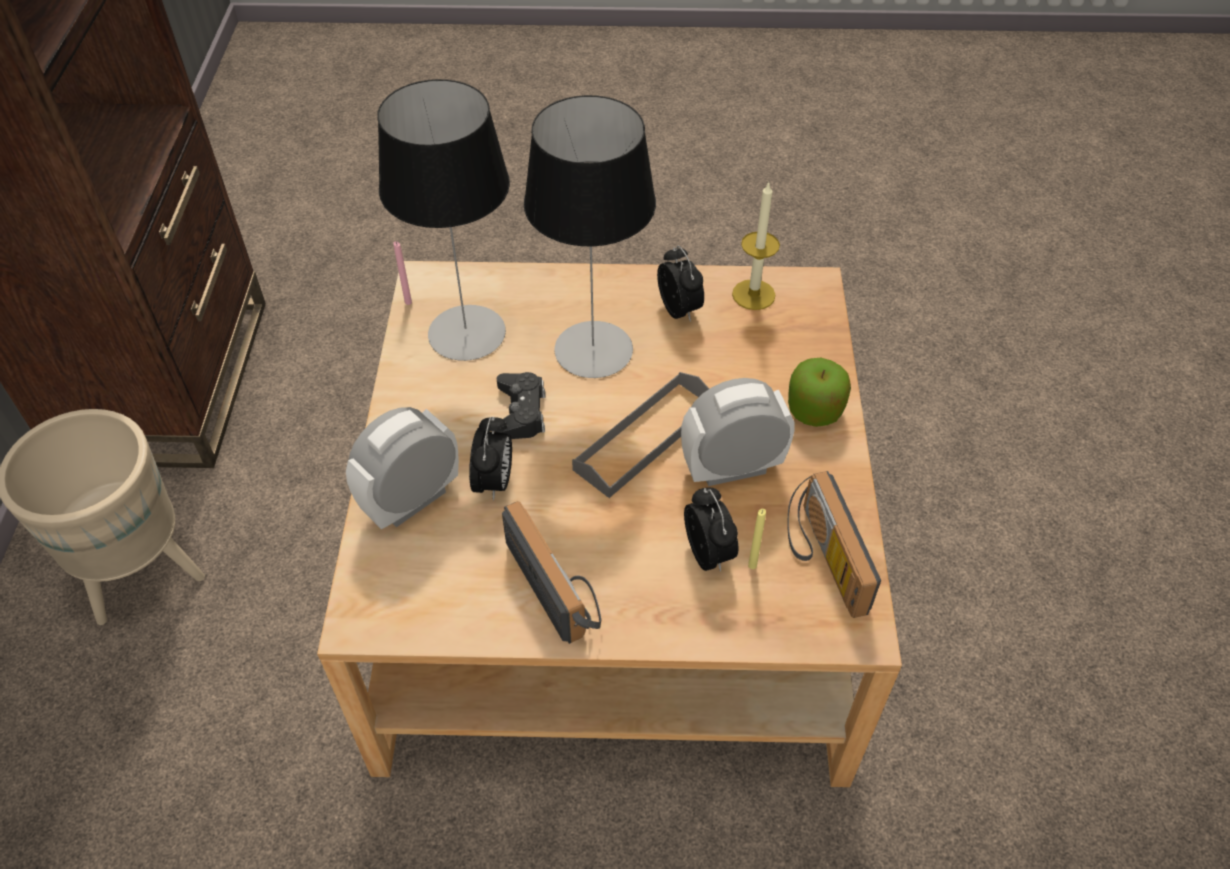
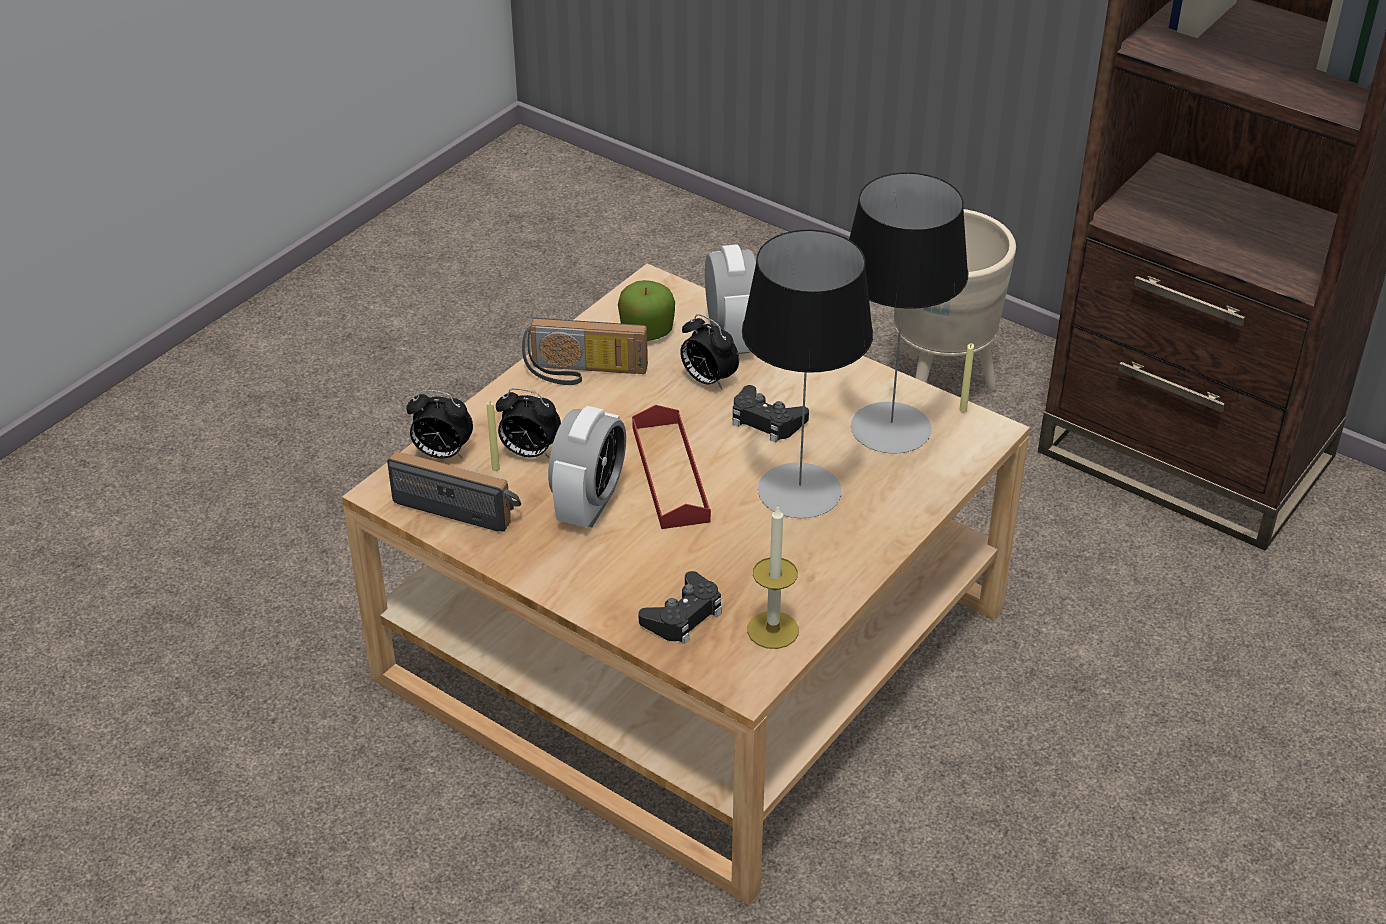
camera: 125 degrees right, 10 degrees down
pink candle [393,241,412,305] -> yellow candle [959,343,974,413]
grey tray [572,372,709,498] -> red tray [632,405,711,529]
alarm clock [657,246,704,322] -> alarm clock moved to [406,390,473,459]
apple [788,358,851,427] -> apple moved to [618,280,675,341]
none -> black game controller [638,571,722,644]

